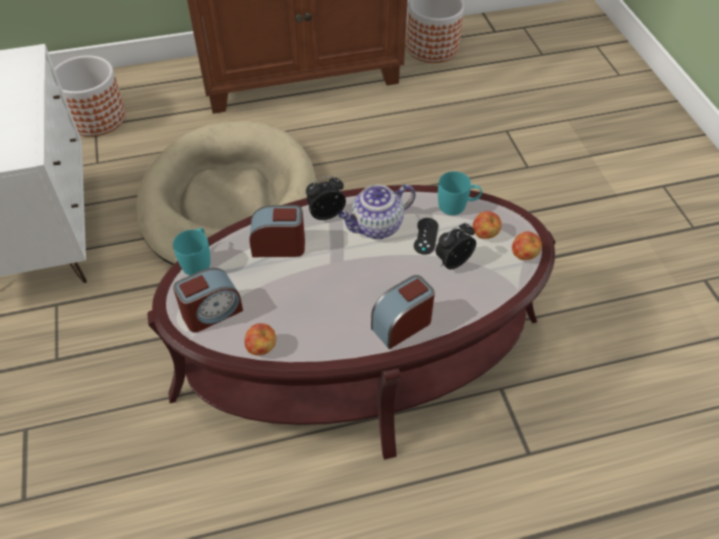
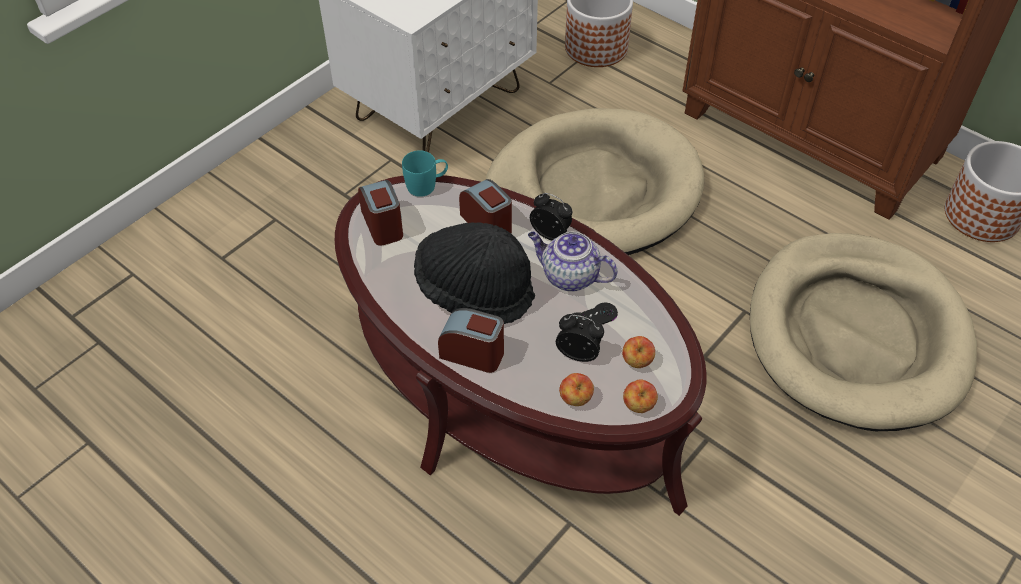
camera: 55 degrees right, 0 degrees up
alarm clock [173,268,243,332] -> alarm clock turned 135 degrees counterclockwise [358,180,403,246]
apple [244,323,276,356] -> apple moved to [559,373,594,406]
turquoise mug [438,171,482,215] -> none
none -> black hat [414,222,535,324]
none -> beige dog bed [750,233,977,431]

